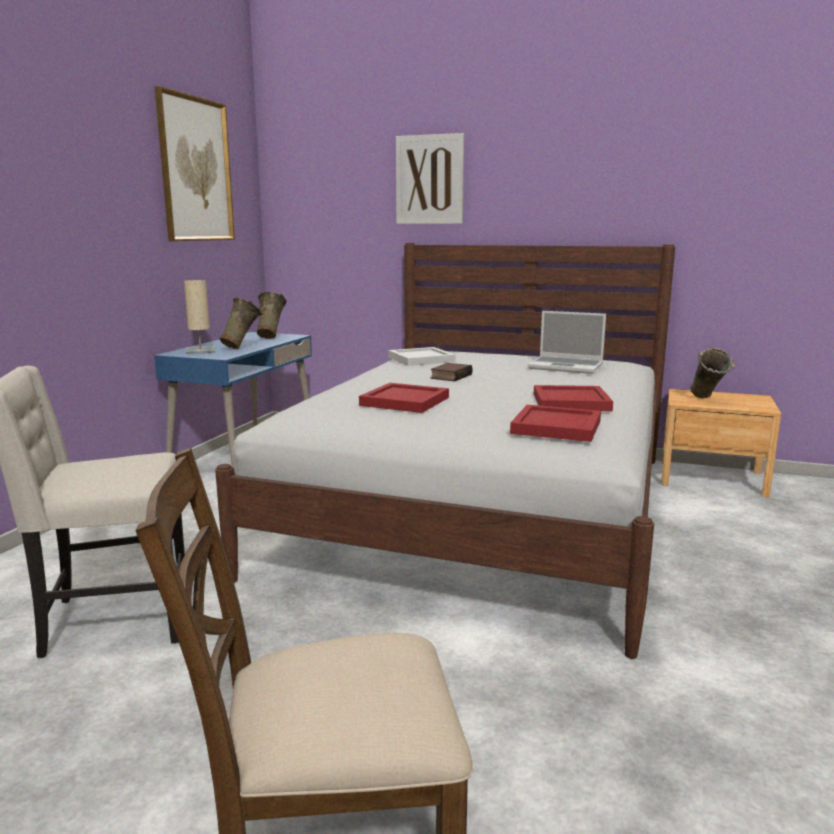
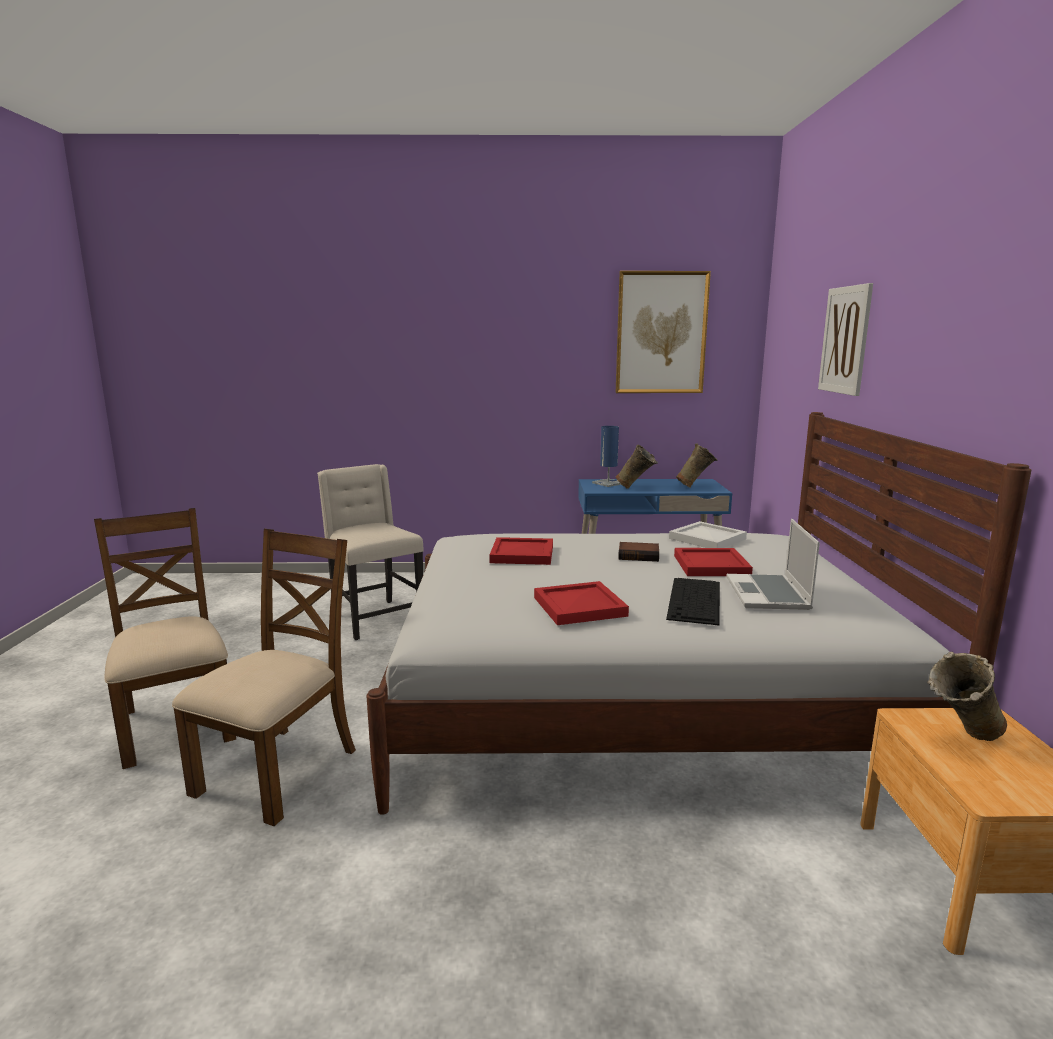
camera: 70 degrees right, 0 degrees up
beige table lamp [184,280,215,354] -> blue table lamp [592,426,621,487]
red tray [510,405,601,442] -> red tray moved to [674,548,753,576]
none -> brown chair [172,529,356,826]
none -> keyboard [666,578,720,625]

